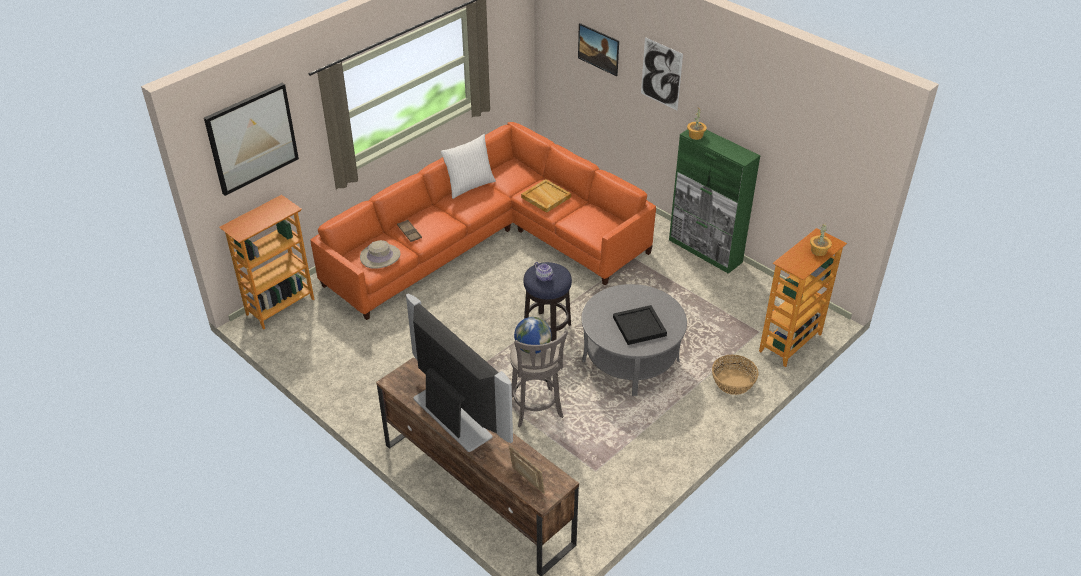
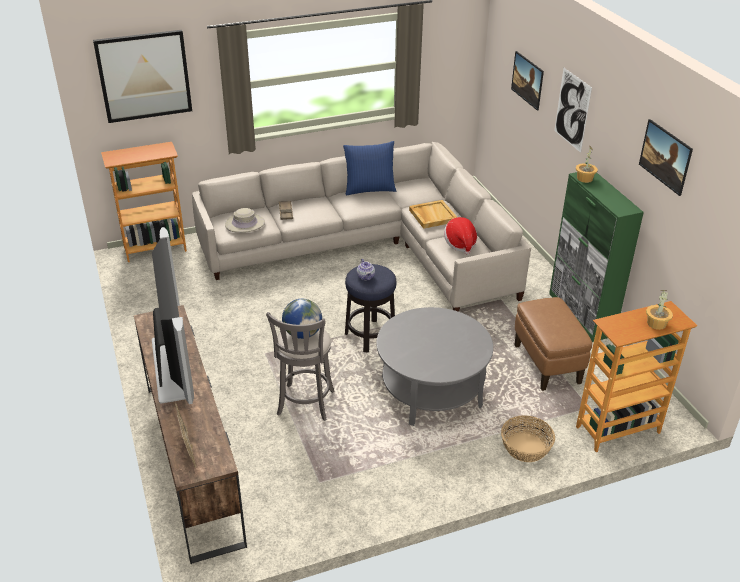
camera: 25 degrees right, 5 degrees down
orange sofa [310,122,656,320] -> beige sofa [192,142,531,312]
white pillow [441,134,496,199] -> blue pillow [343,141,396,196]
black tray [613,305,667,345] -> none
none -> hat [444,217,477,255]
none -> brown ottoman [515,297,592,391]
none -> picture [639,119,693,196]

